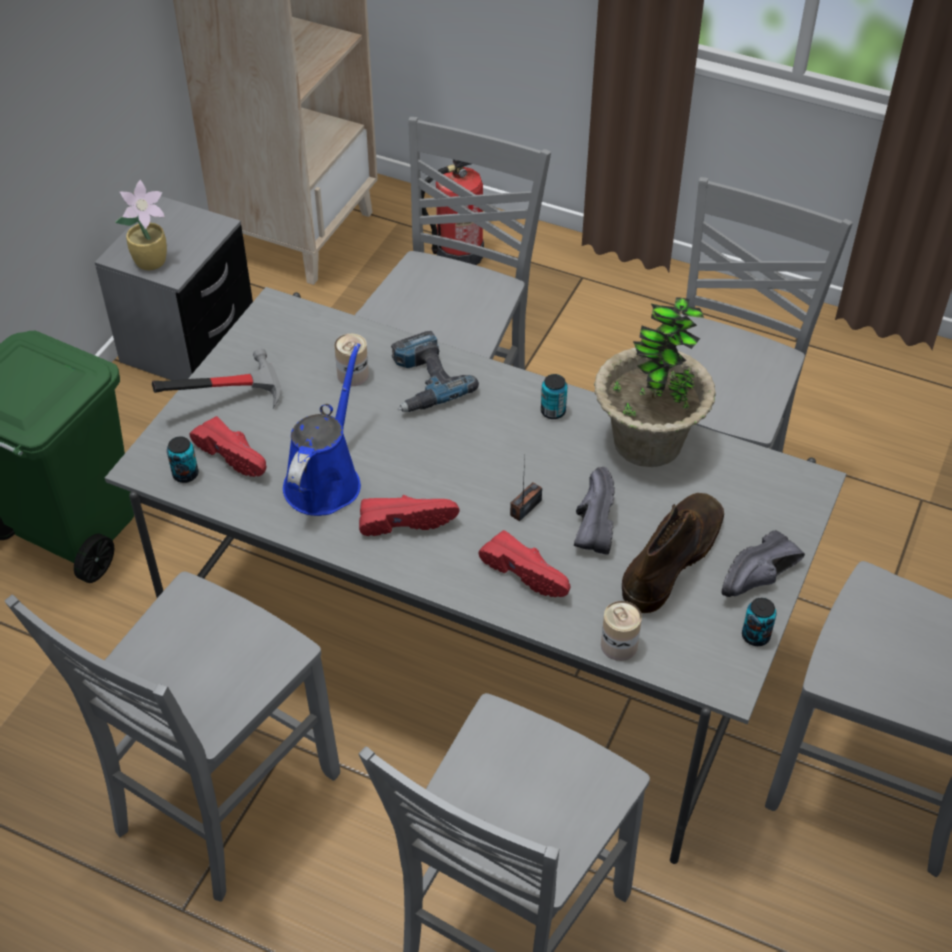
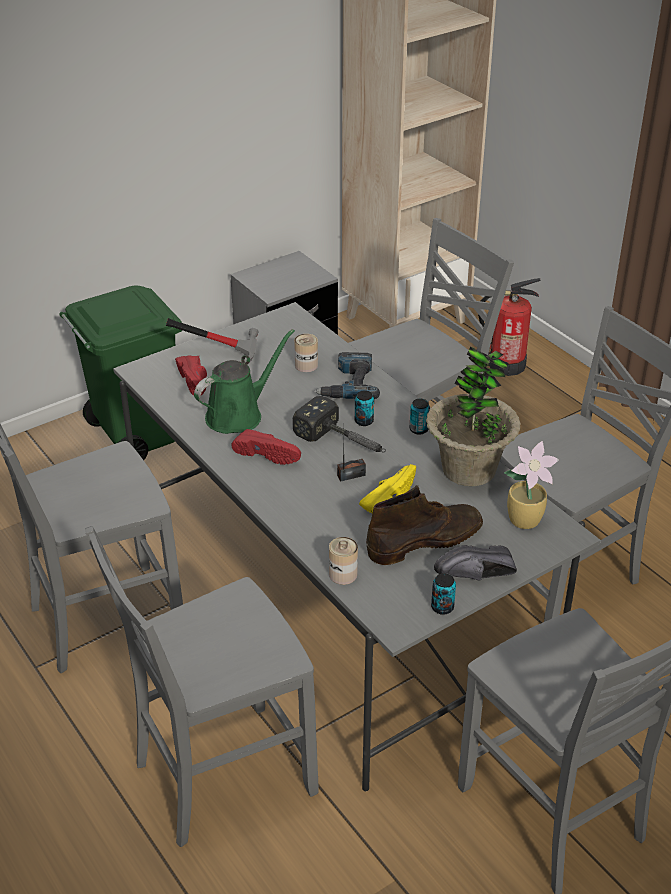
camera: 30 degrees right, 10 degrees down
potted plant [115,180,167,270] -> potted plant moved to [504,441,559,529]
can [167,436,199,483] -> can moved to [355,391,374,426]
blue watering can [283,343,361,516] -> green watering can [194,329,295,434]
red shoe [478,530,571,597] -> none
black shoe [574,467,615,555] -> yellow shoe [359,464,416,513]
none -> hammer [293,396,386,452]

